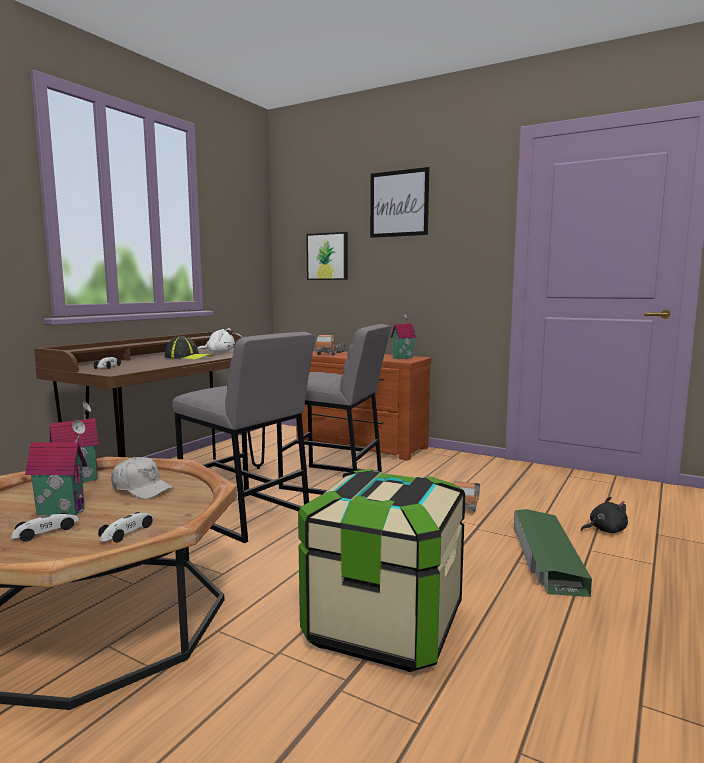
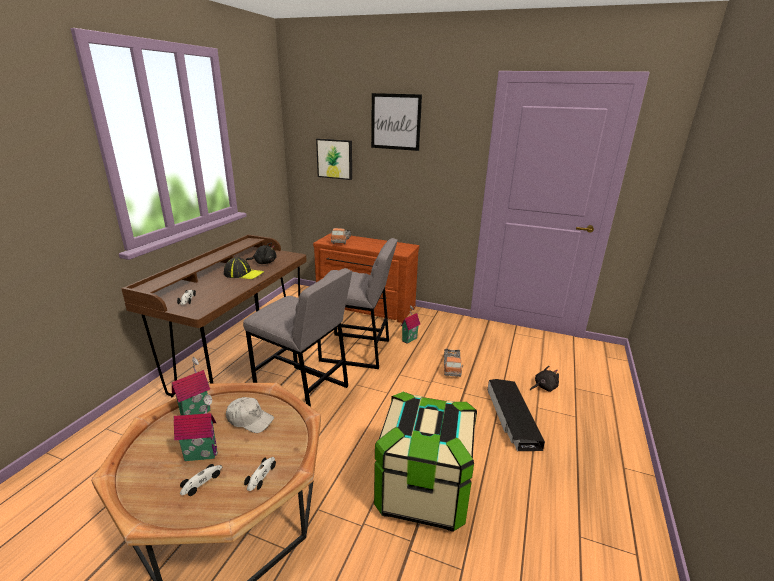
camera: 10 degrees left, 15 degrees up
white plush toy [198,328,235,353] -> black plush toy [245,243,276,264]
toy house [390,314,416,359] -> toy house moved to [400,306,420,344]
green storage box [514,509,592,597] -> black storage box [488,379,545,451]

